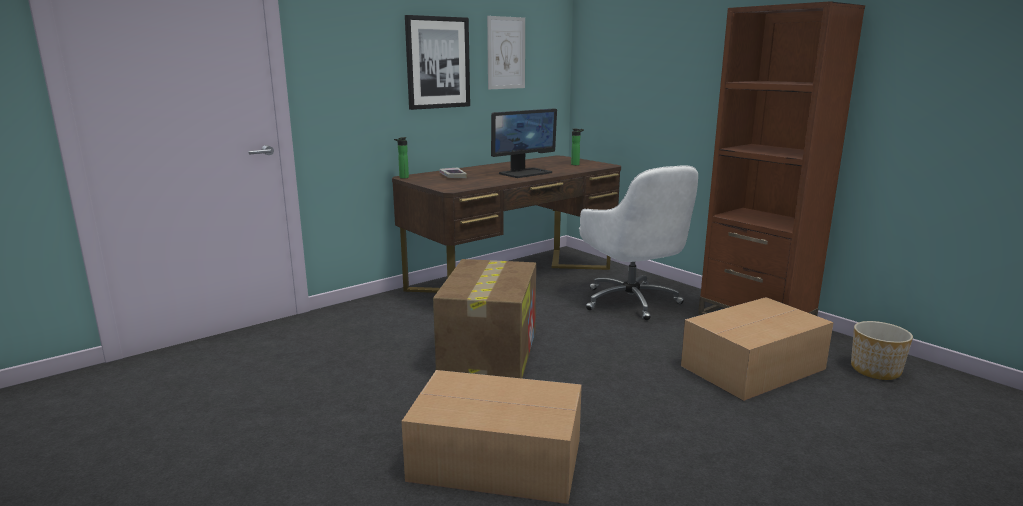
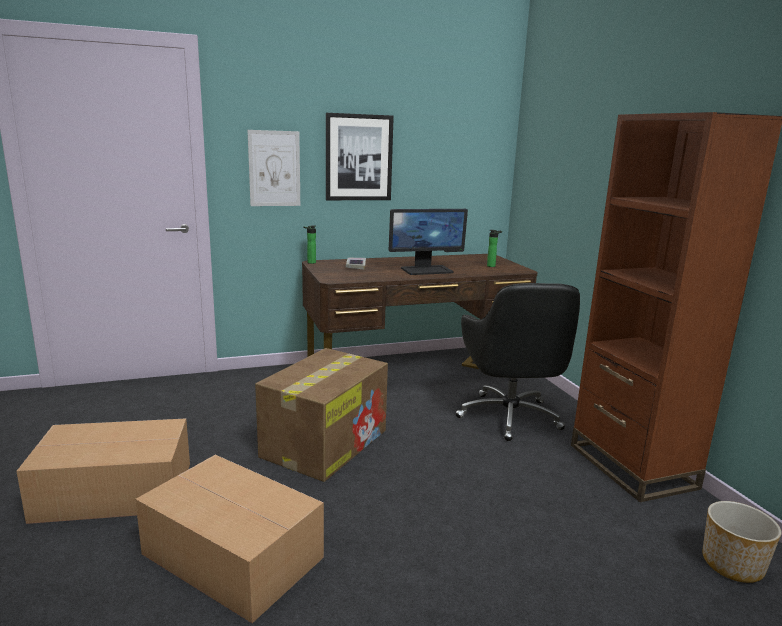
camera: 20 degrees right, 0 degrees up
picture [487,16,525,89] -> picture moved to [248,130,300,206]
white office chair [579,165,698,320] -> black office chair [456,283,580,441]
cardboard box [681,297,834,401] -> cardboard box moved to [16,419,190,524]

